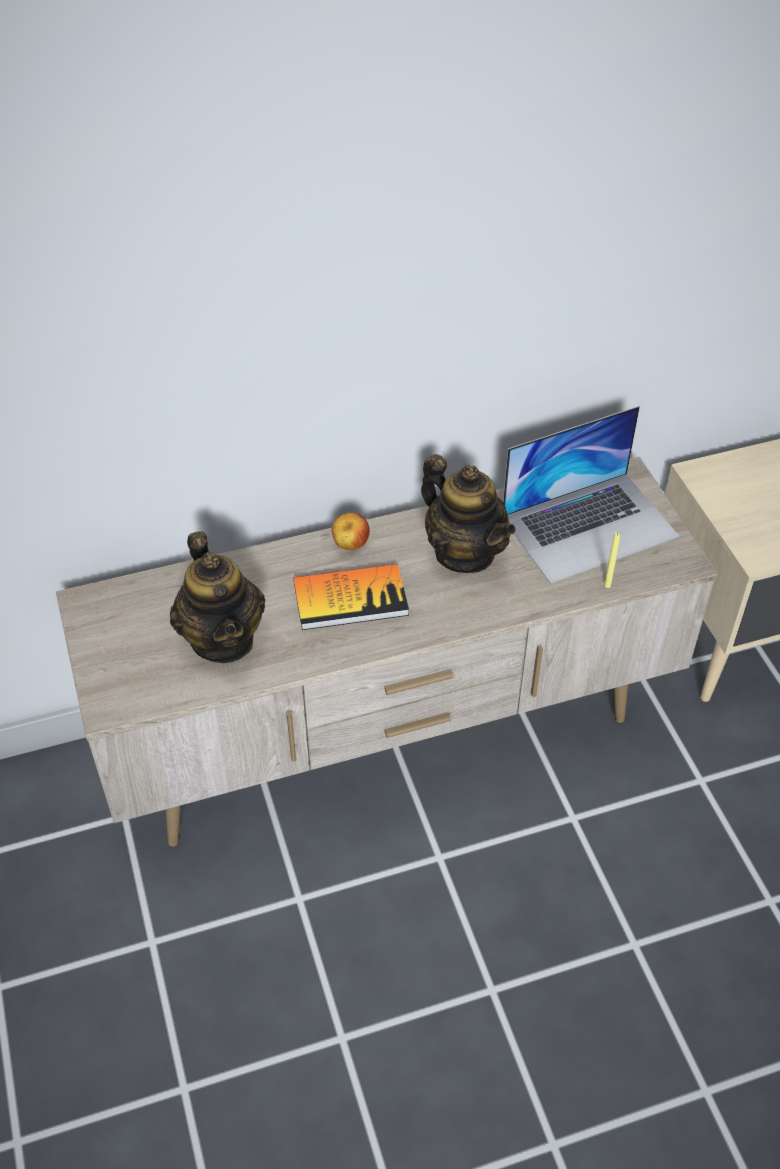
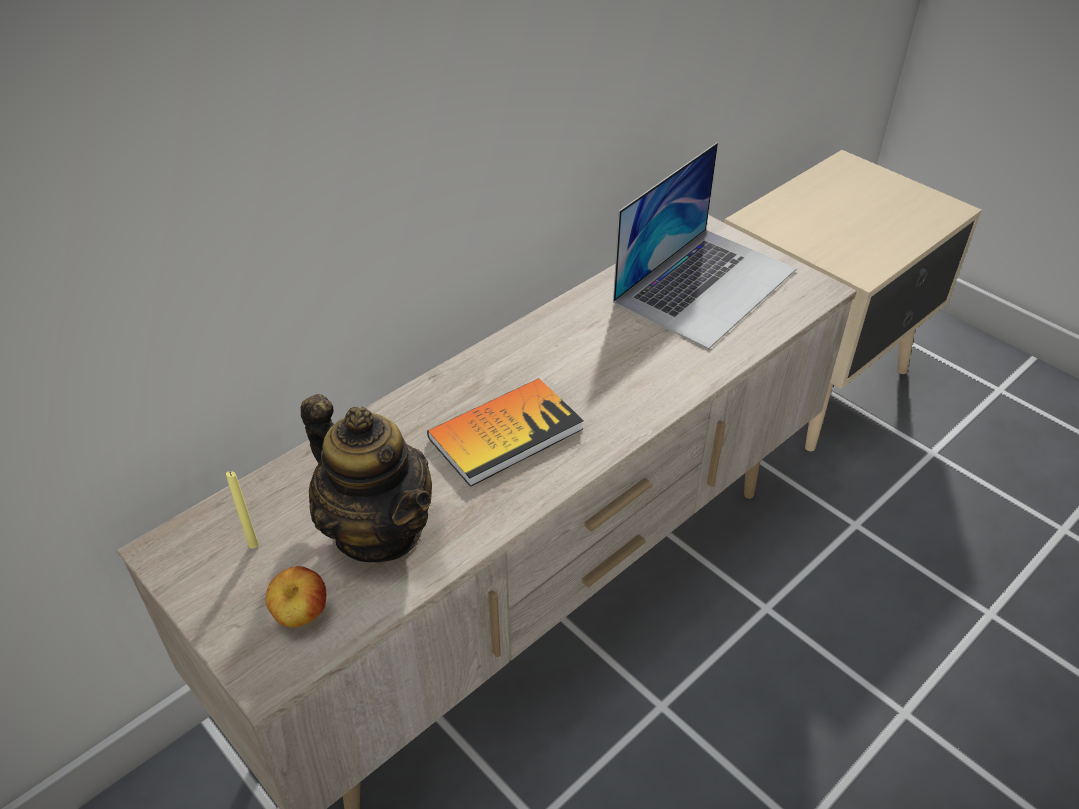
camera: 25 degrees left, 5 degrees down
apple [332,513,370,550] -> apple moved to [266,566,326,628]
teapot [421,454,516,573] -> none
yellow candle [604,532,620,588] -> yellow candle moved to [226,471,258,549]

